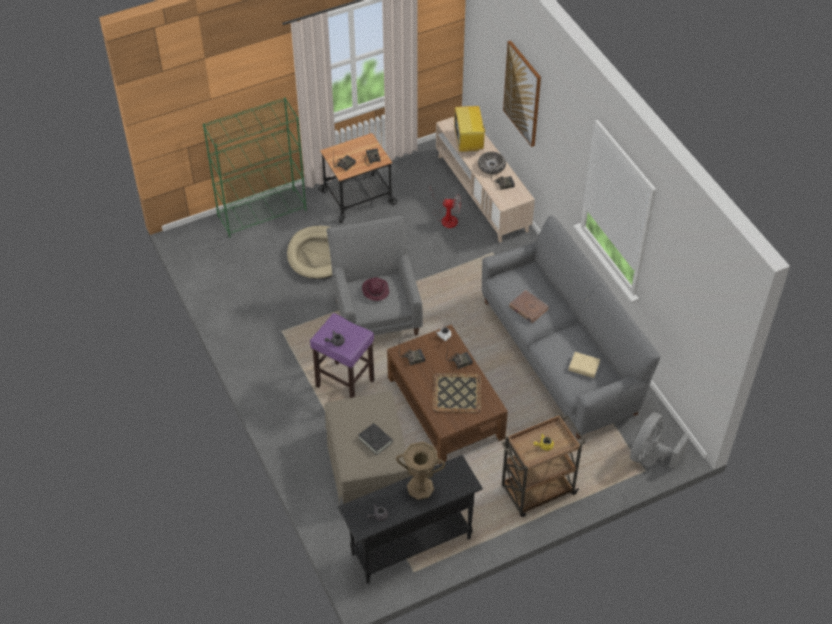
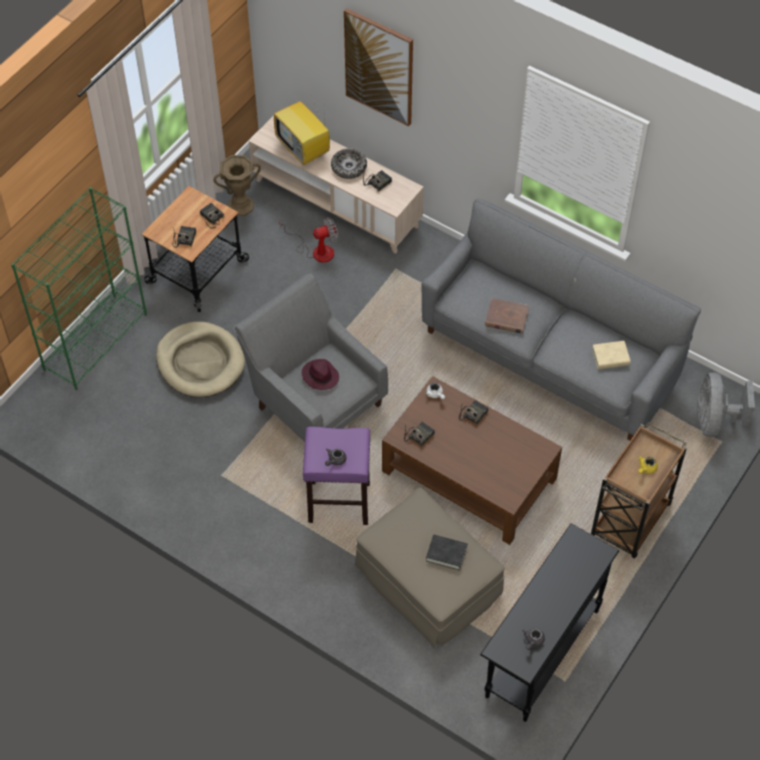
camera: 30 degrees left, 5 degrees up
brown vase [396,442,445,500] -> brown vase moved to [213,155,261,216]
tray [432,373,481,413] -> none

